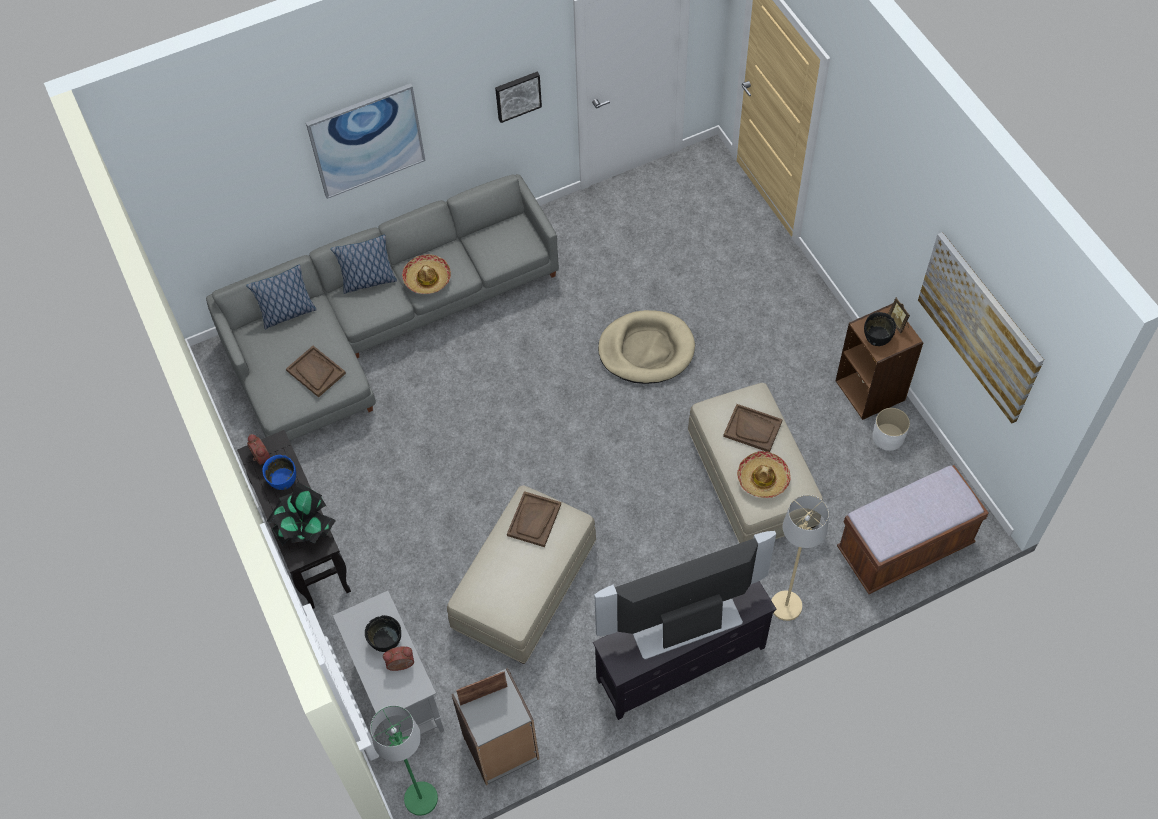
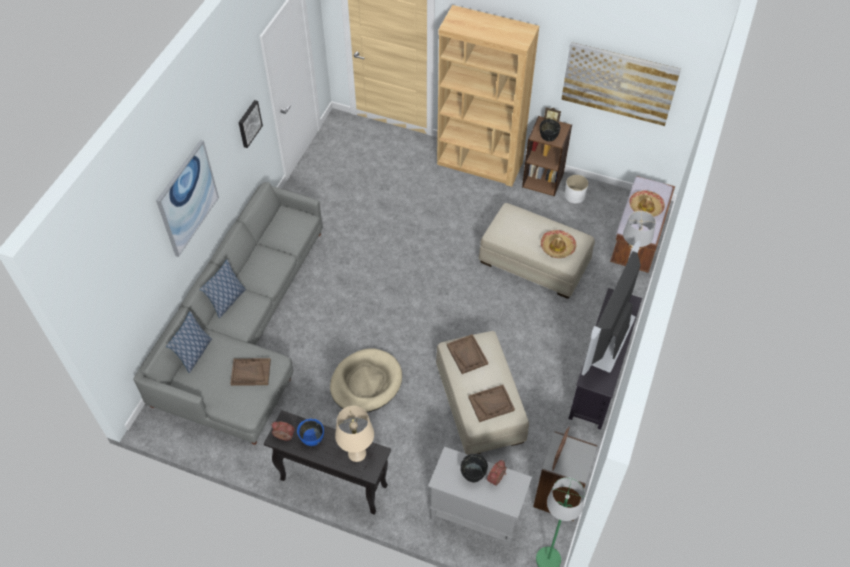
camera: 45 degrees left, 5 degrees down
potted plant [266,482,336,545] -> beige table lamp [335,406,374,462]
hat [402,254,451,294] -> hat moved to [629,190,665,217]
beige dog bed [598,310,695,384] -> beige dog bed moved to [330,348,402,412]
brown tray [723,404,783,452] -> brown tray moved to [468,385,515,422]
none -> brown bookcase [437,5,539,187]

